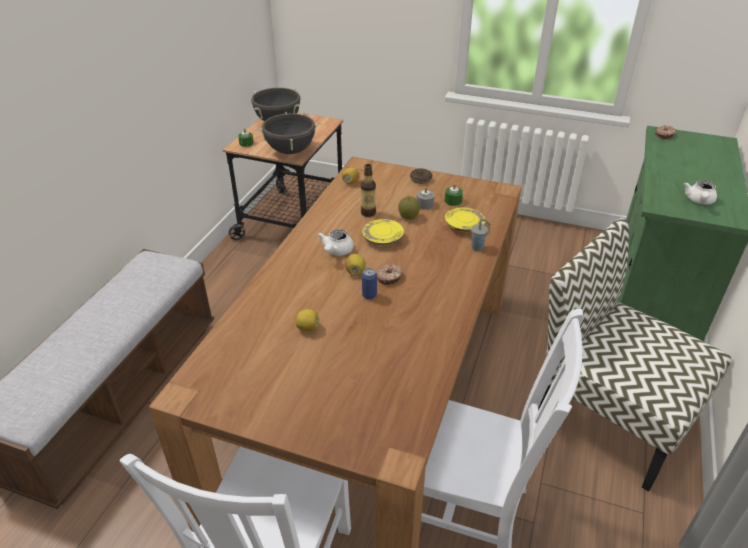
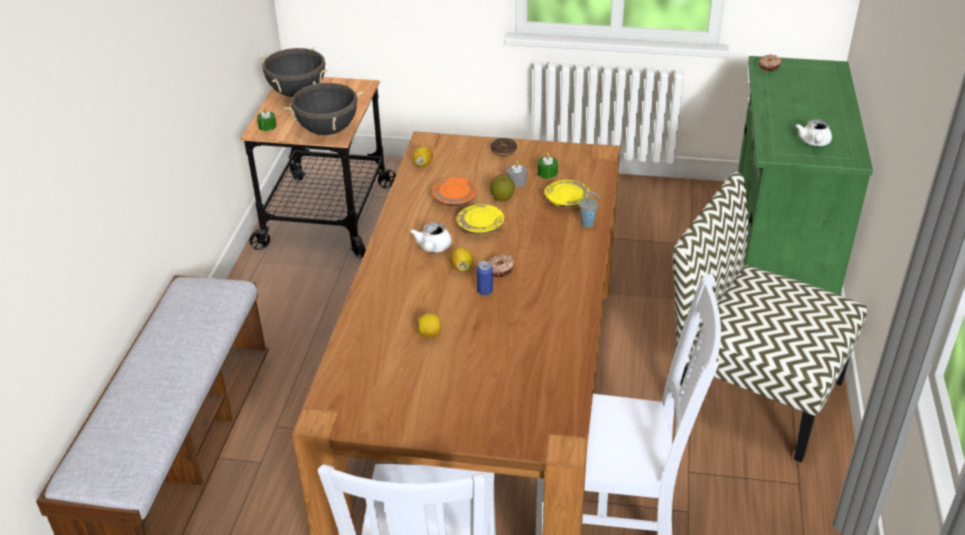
camera: 10 degrees left, 0 degrees up
bottle [361,164,376,217] -> orange plate [432,177,477,207]

